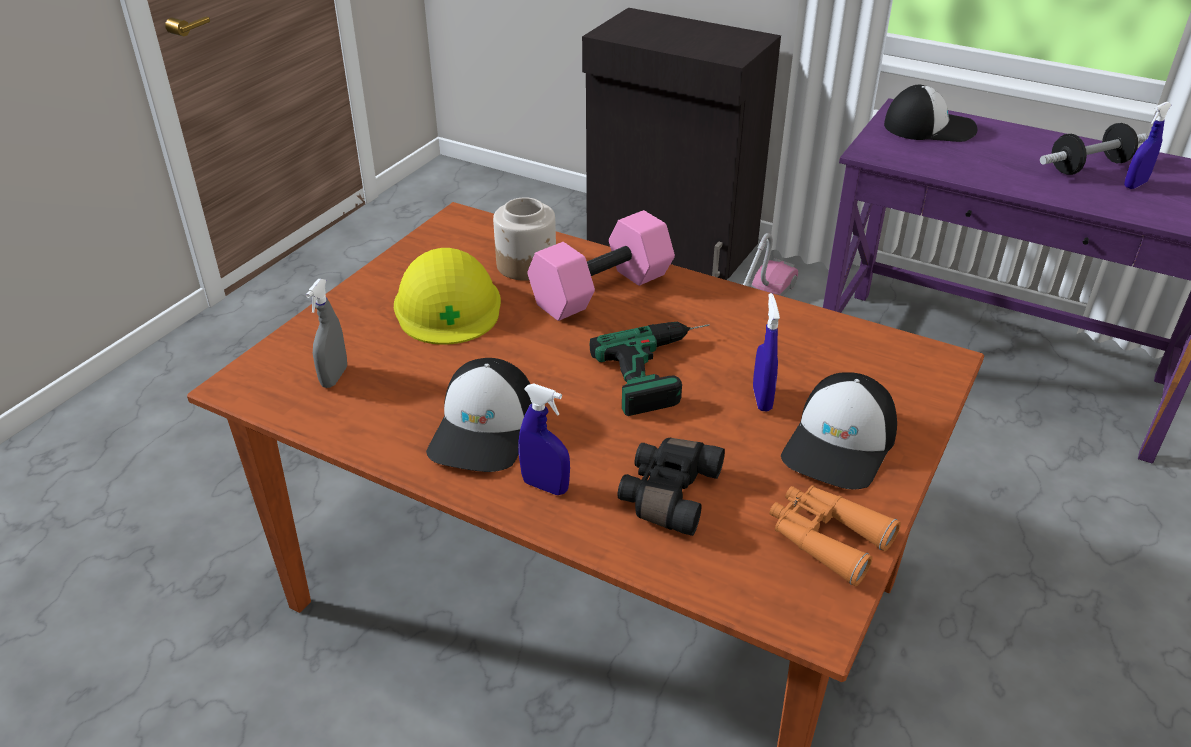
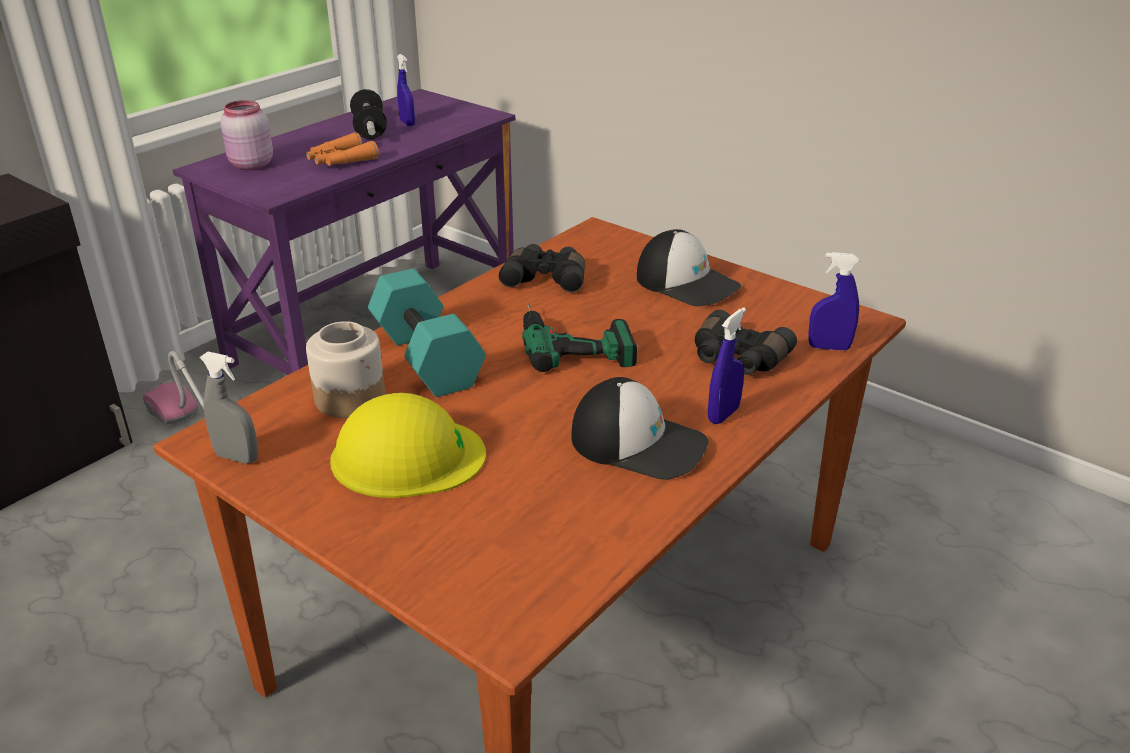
camera: 80 degrees left, 5 degrees down
grey spray bottle [306,279,347,388] -> grey spray bottle moved to [199,352,258,464]
pink dumbbell [527,210,675,321] -> turquoise dumbbell [368,269,486,397]
blue spray bottle [753,293,780,411] -> blue spray bottle moved to [808,252,859,350]
orange binoculars [769,485,901,587] -> orange binoculars moved to [306,132,379,166]
cap [884,85,977,142] -> pink jar [220,100,273,170]
none -> black binoculars [499,244,585,292]

